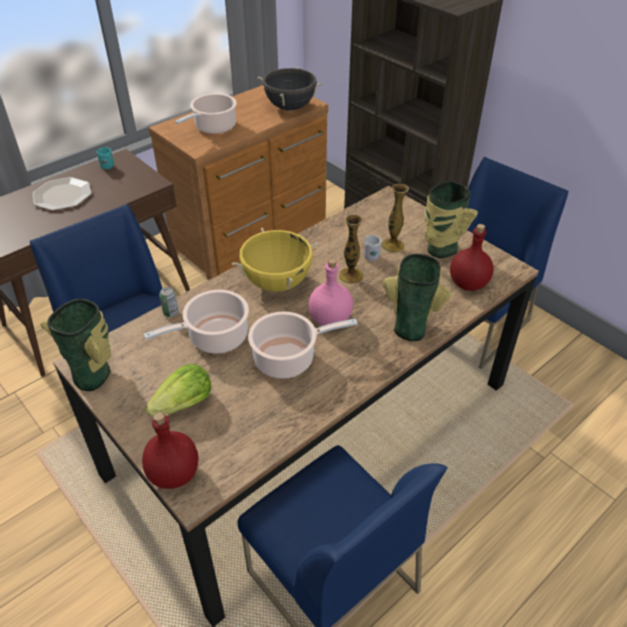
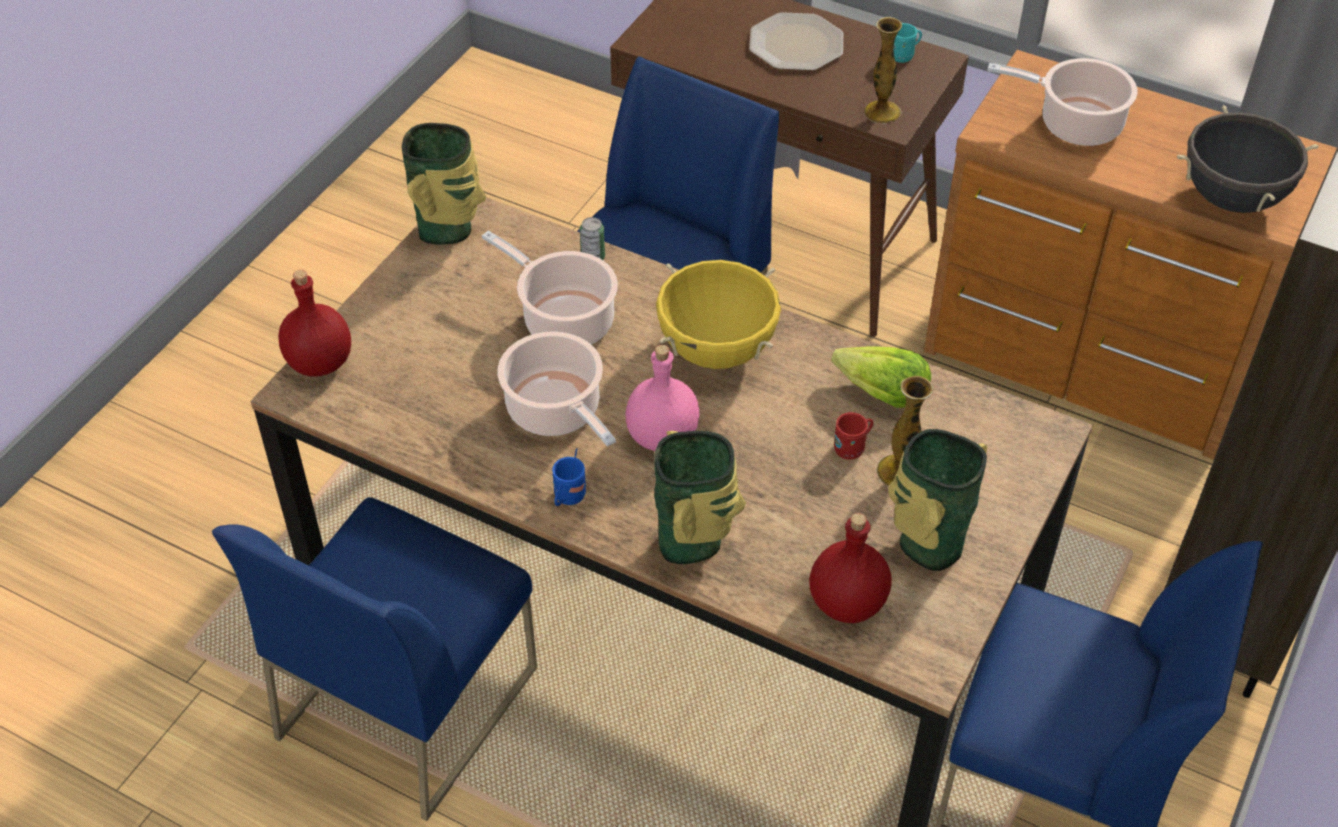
camera: 70 degrees right, 5 degrees up
lettuce [145,364,211,416] -> lettuce moved to [831,347,931,408]
vase [339,214,363,284] -> vase moved to [864,17,902,124]
white mug [364,235,381,261] -> red mug [834,412,873,460]
none -> blue mug [552,448,586,506]

